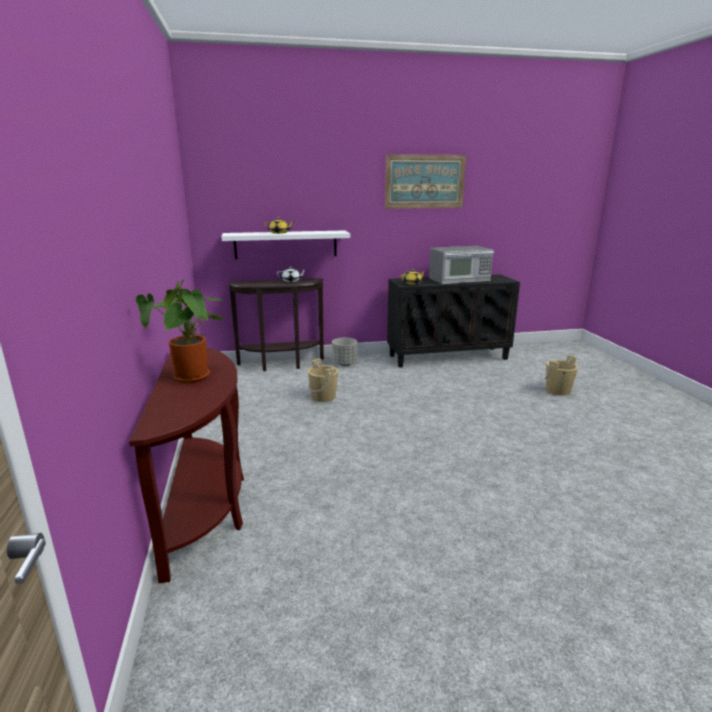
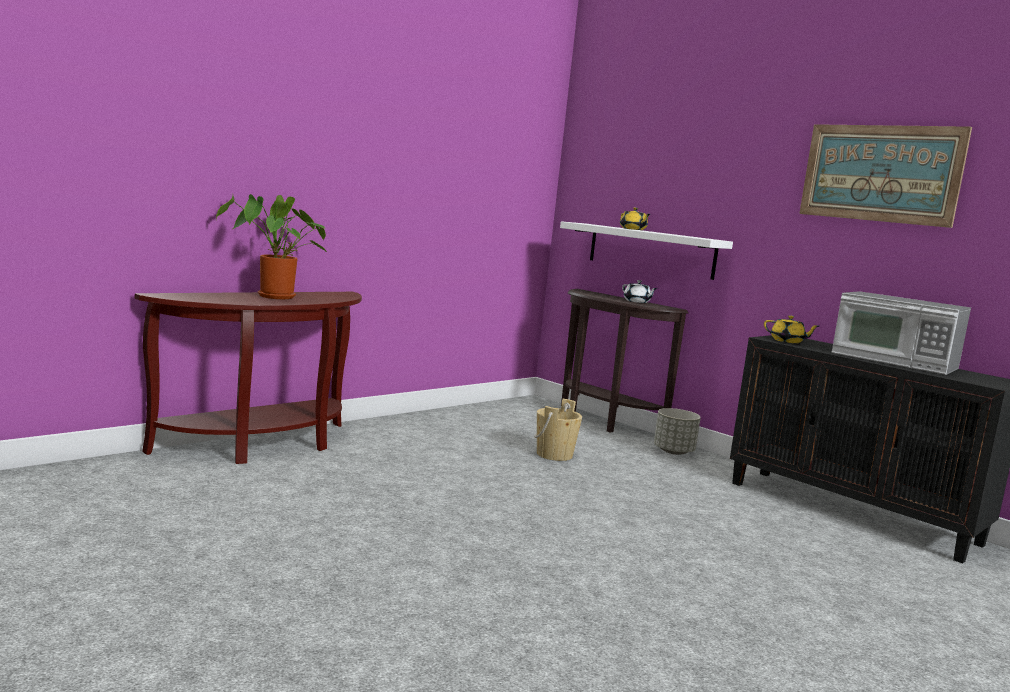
camera: 55 degrees right, 10 degrees down
beige bucket [545,355,578,396] -> none

